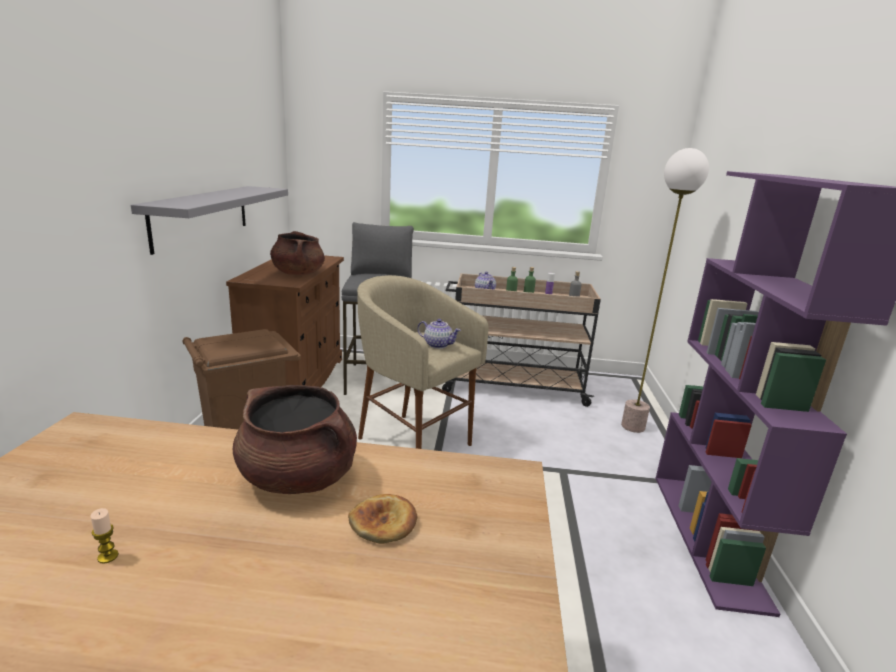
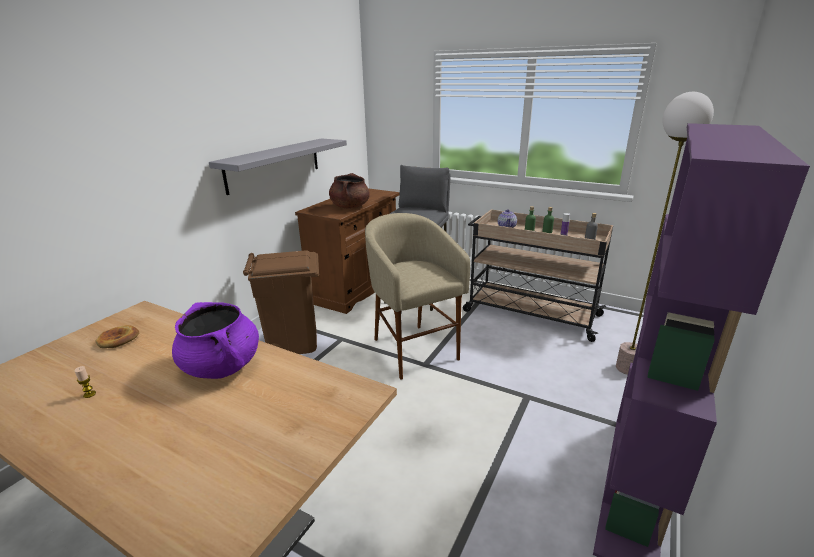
camera: 25 degrees right, 5 degrees up
brown cooking pot [233,385,357,494] -> purple cooking pot [172,302,259,379]
bread [348,494,418,544] -> bread moved to [95,325,139,348]
teapot [417,319,461,349] -> none

